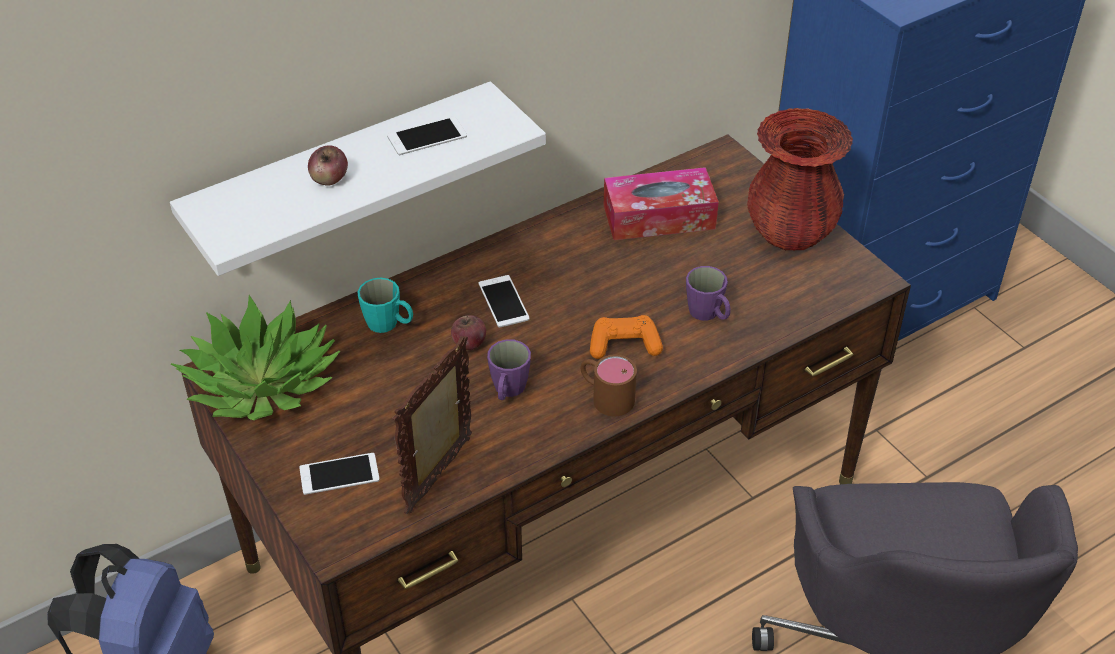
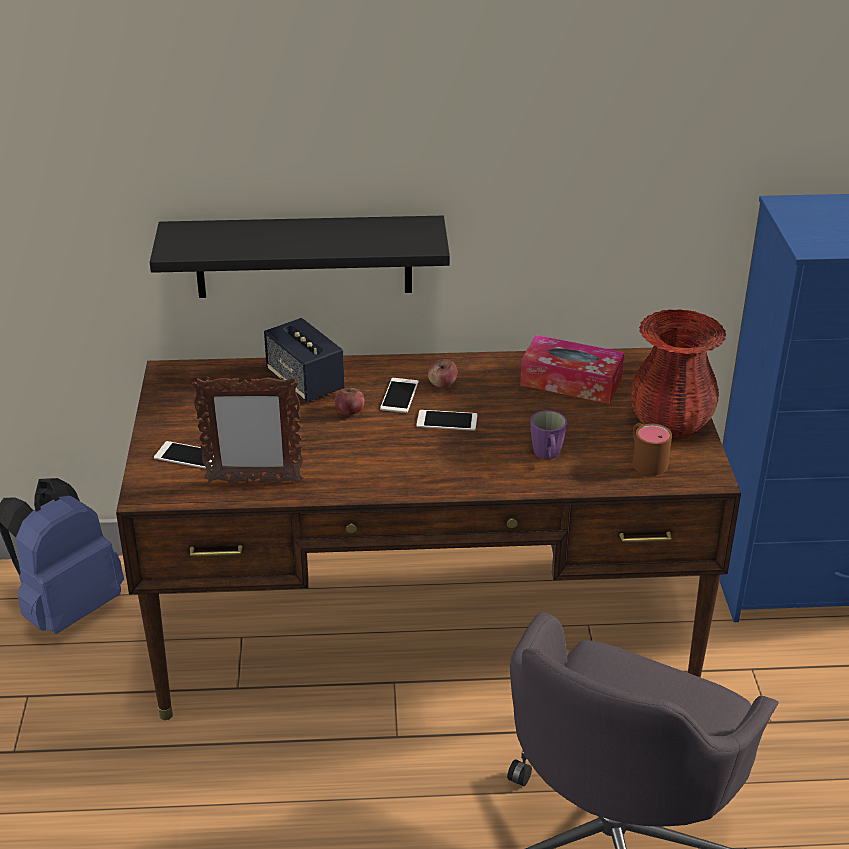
camera: 30 degrees right, 10 degrees down
white shelf [170,81,546,276] -> black shelf [150,216,450,298]
potted plant [171,295,340,420] -> none
apple [308,145,348,186] -> apple moved to [428,359,458,388]
turquoise mug [357,278,413,333] -> speaker [264,318,344,402]
phone [387,116,467,155] -> phone moved to [417,410,477,431]
picture frame [392,336,472,514] -> picture frame turned 150 degrees counterclockwise [192,377,304,483]
purple mug [487,339,531,400] -> none
brown mug [580,354,637,416] -> brown mug moved to [632,423,672,476]
orange game controller [590,315,663,359] -> none

